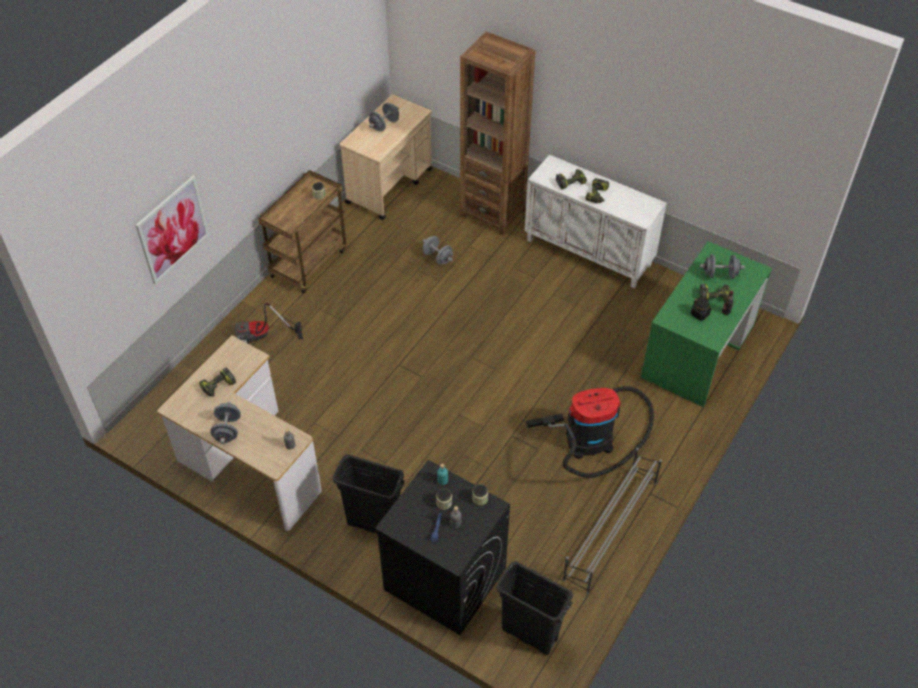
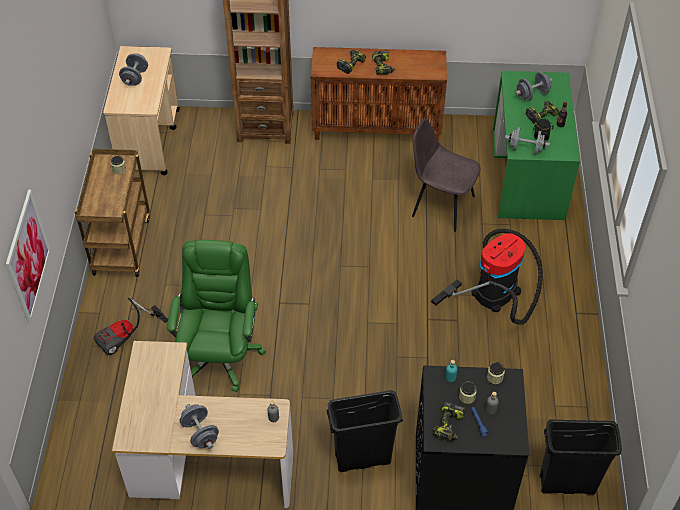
camera: 30 degrees left, 0 degrees up
power drill [199,368,236,397] -> power drill moved to [433,402,465,441]
grey dumbbell [423,236,453,265] -> grey dumbbell moved to [505,127,550,155]
white cabinet [525,154,667,288] -> brown cabinet [311,47,447,140]
grey shoe rack [563,448,662,594] -> none
none -> green office chair [167,240,266,392]
none -> grey chair [412,118,481,232]

